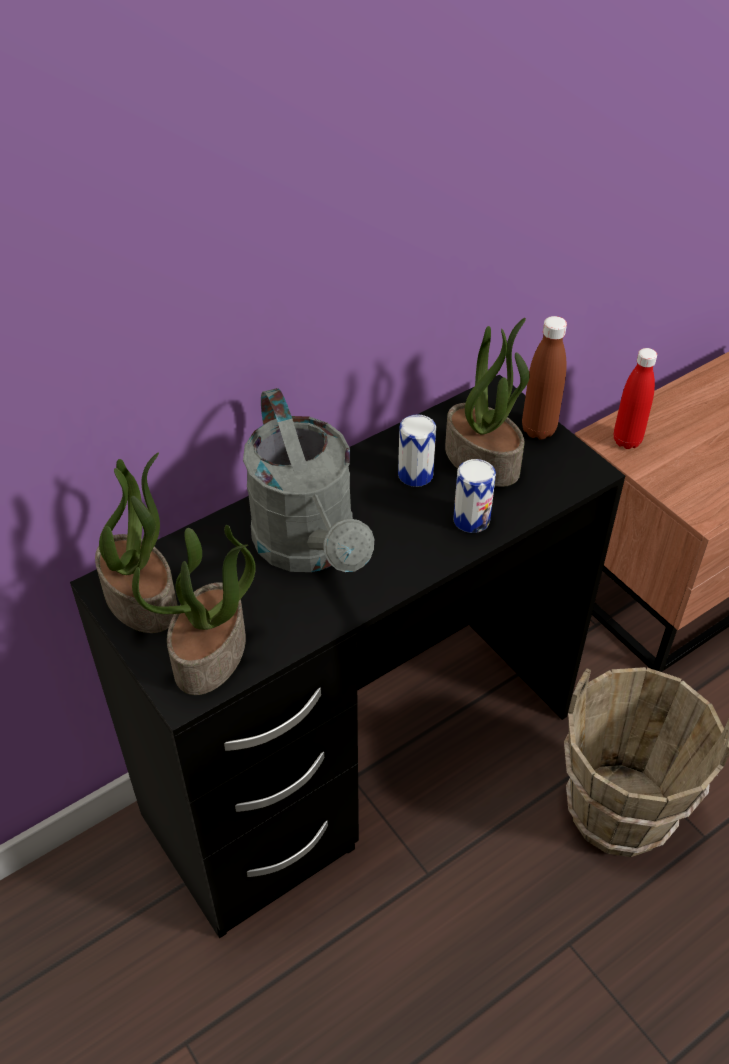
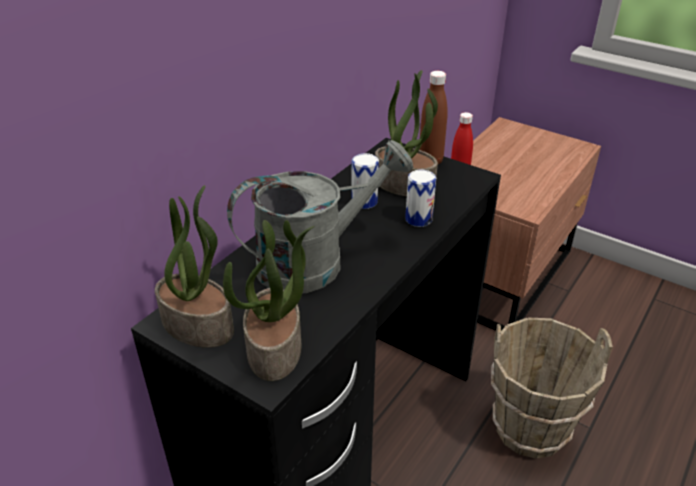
camera: 20 degrees left, 10 degrees down
grey watering can [243,388,374,572] -> grey watering can turned 75 degrees counterclockwise [227,140,413,293]

